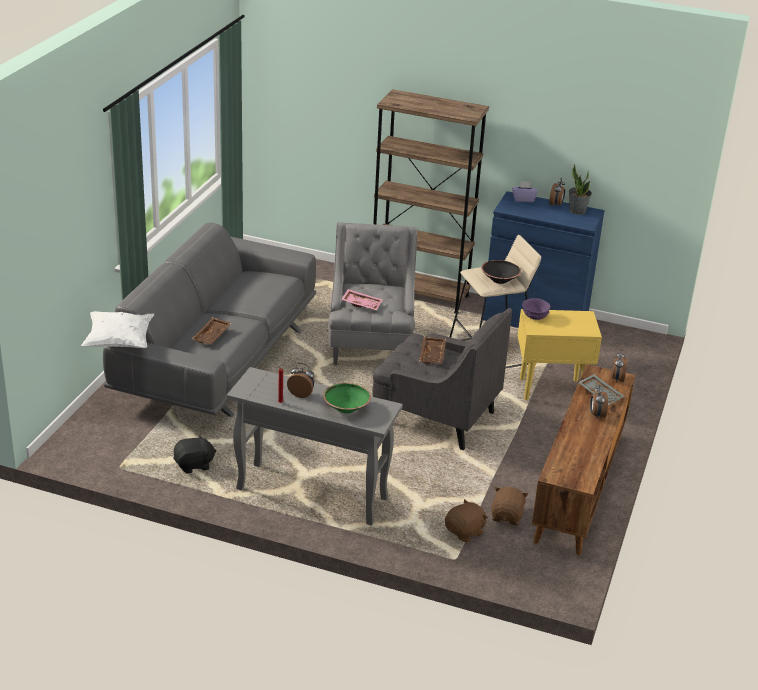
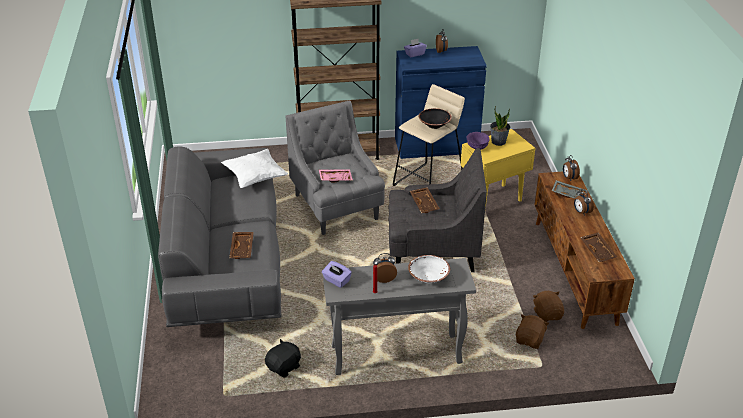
camera: 25 degrees left, 5 degrees up
white pillow [81,311,154,348] -> white pillow moved to [221,149,288,188]
green bowl [323,383,371,413] -> white bowl [408,255,450,283]
potted plant [569,164,592,215] -> potted plant moved to [490,106,510,146]
none -> purple tissue box [322,261,352,288]
none -> brown tray [580,232,617,262]

